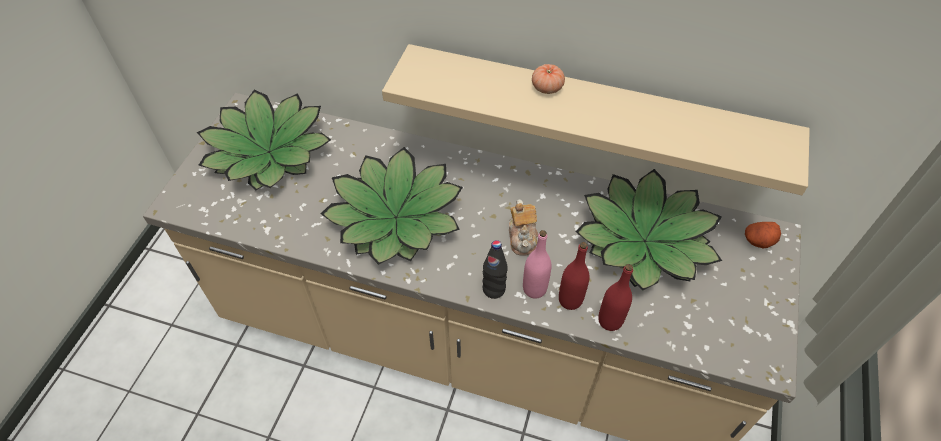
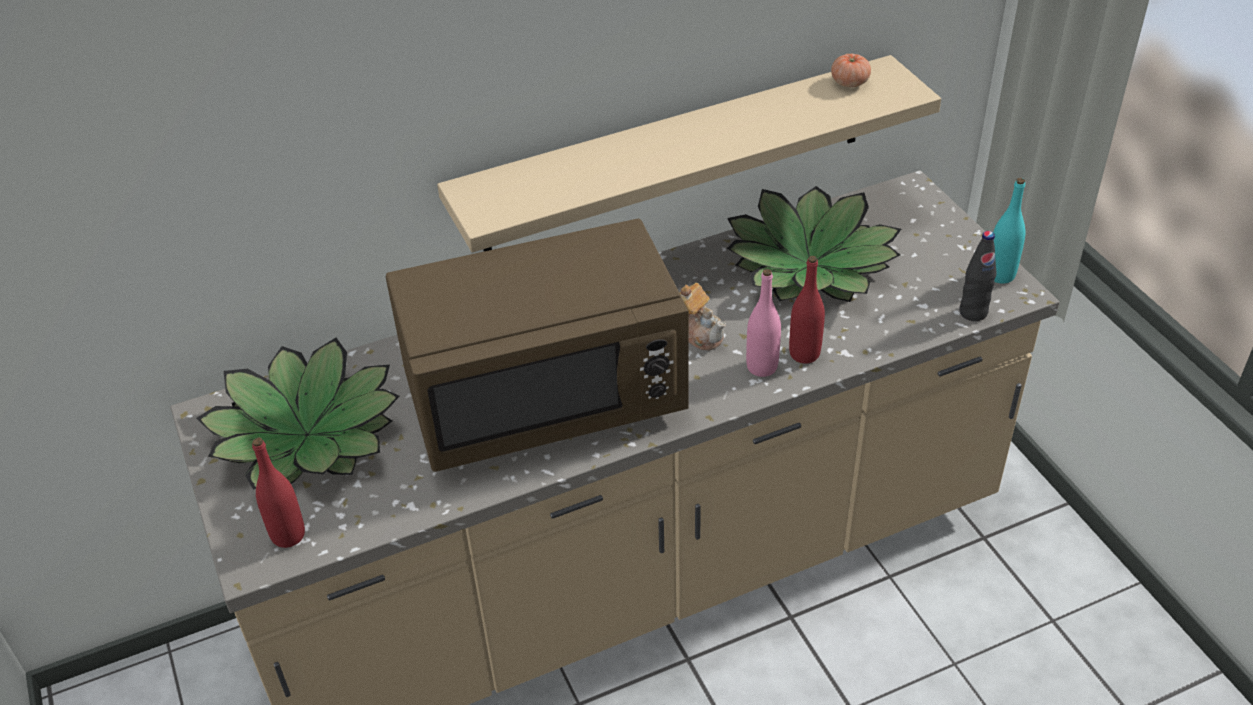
camera: 40 degrees left, 10 degrees down
potted plant [321,147,463,265] -> brown microwave [386,219,689,472]
black bottle [482,240,508,299] -> black bottle moved to [960,231,997,321]
tomato [532,64,565,94] -> tomato moved to [831,54,871,87]
red bottle [598,264,633,331] -> red bottle moved to [252,438,305,548]
potato [745,222,781,249] -> none
none -> turquoise bottle [993,178,1025,284]

